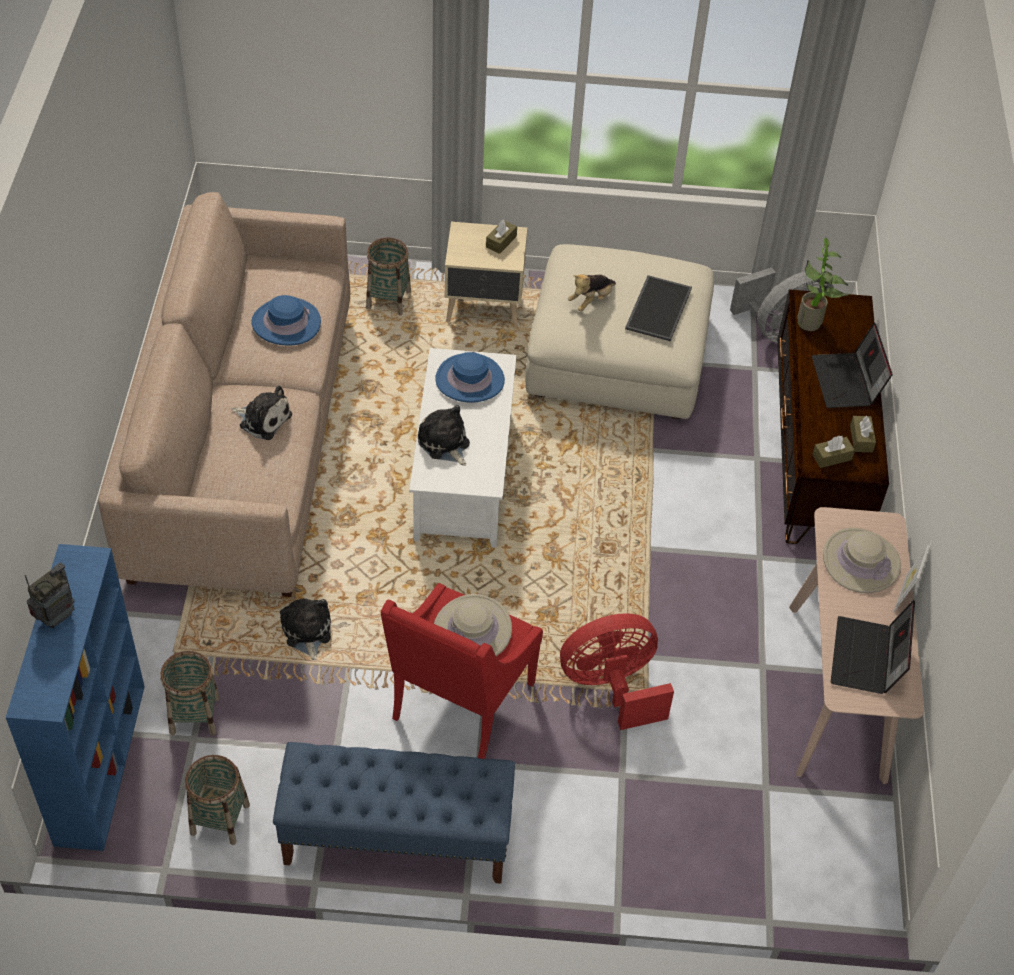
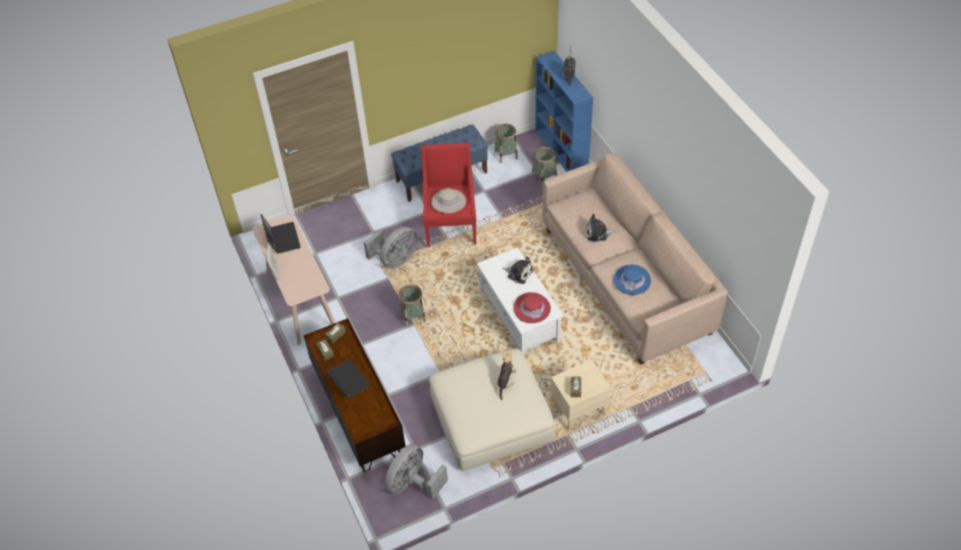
camera: 155 degrees right, 0 degrees up
plush toy [280,598,331,661] -> none
basket [366,238,411,315] -> basket moved to [399,284,426,327]
blue hat [435,352,505,403] -> red hat [513,292,551,323]
red fan [560,613,674,730] -> grey fan [364,227,418,269]
tray [625,275,692,342] -> none
potted plant [797,237,849,331] -> none
beige hat [823,528,901,593] -> none

